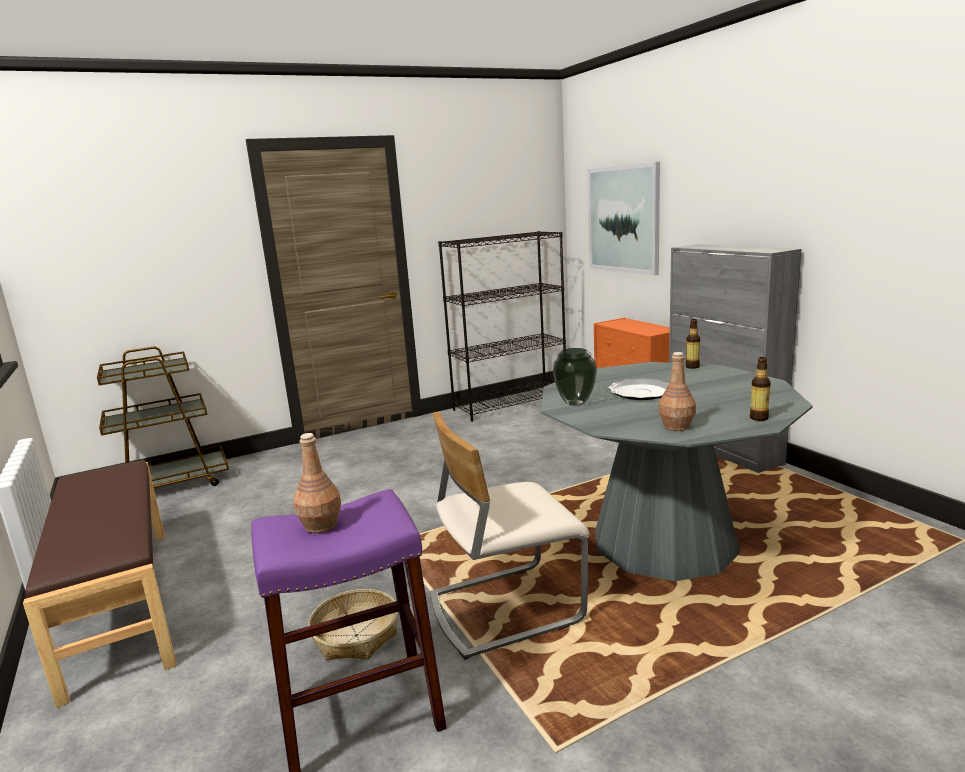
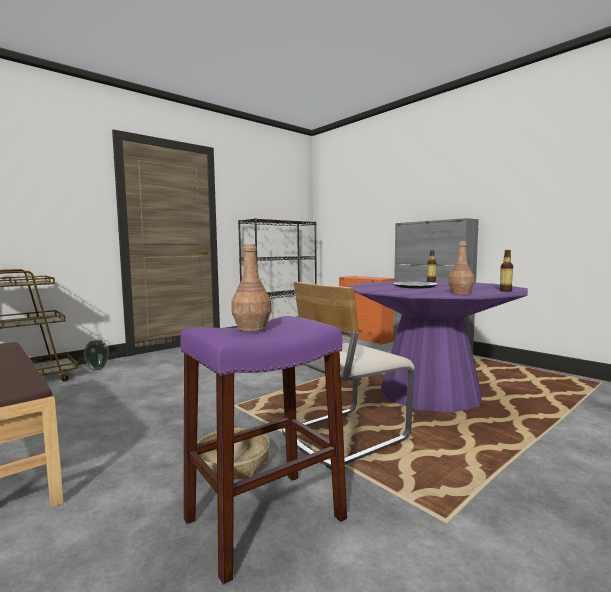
camera: 15 degrees left, 10 degrees down
grey dining table [541,362,813,581] -> purple dining table [347,281,528,412]
vase [553,348,597,406] -> vase moved to [84,340,109,370]
picture [588,162,660,275] -> none

